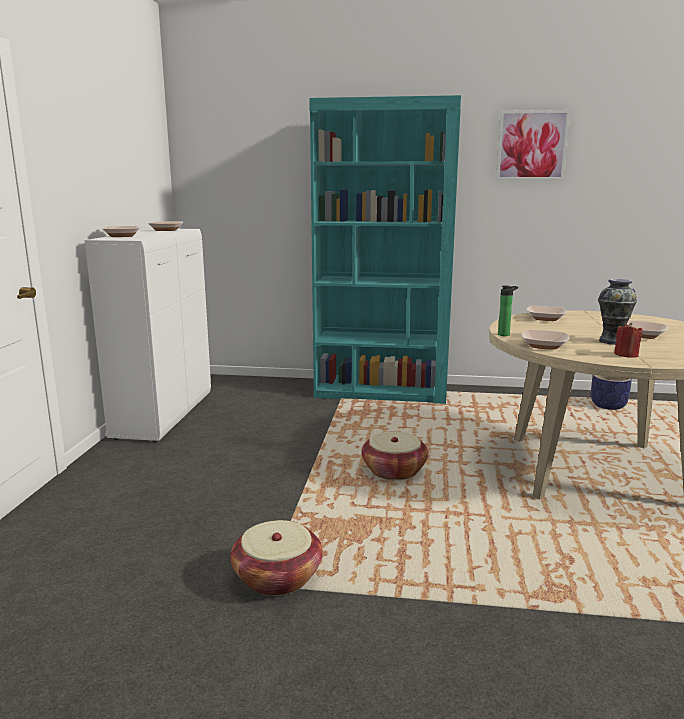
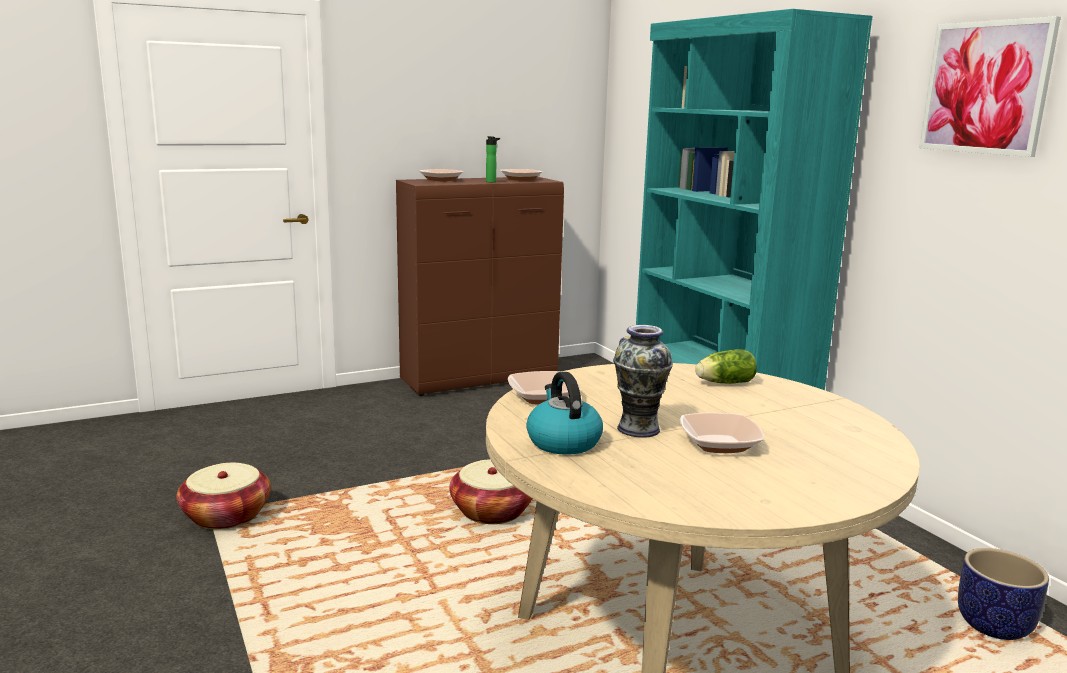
camera: 55 degrees right, 0 degrees up
white cabinet [85,229,211,442] -> brown cabinet [396,177,564,396]
bottle [498,285,518,336] -> bottle moved to [486,136,500,182]
bowl [526,306,567,321] -> lettuce [695,349,757,384]
red candle [614,323,643,358] -> kettle [526,372,603,455]

